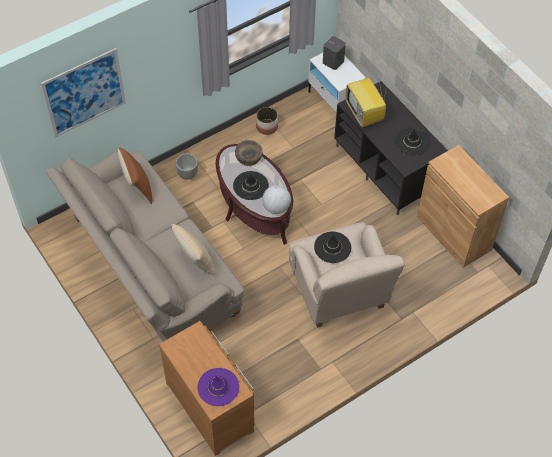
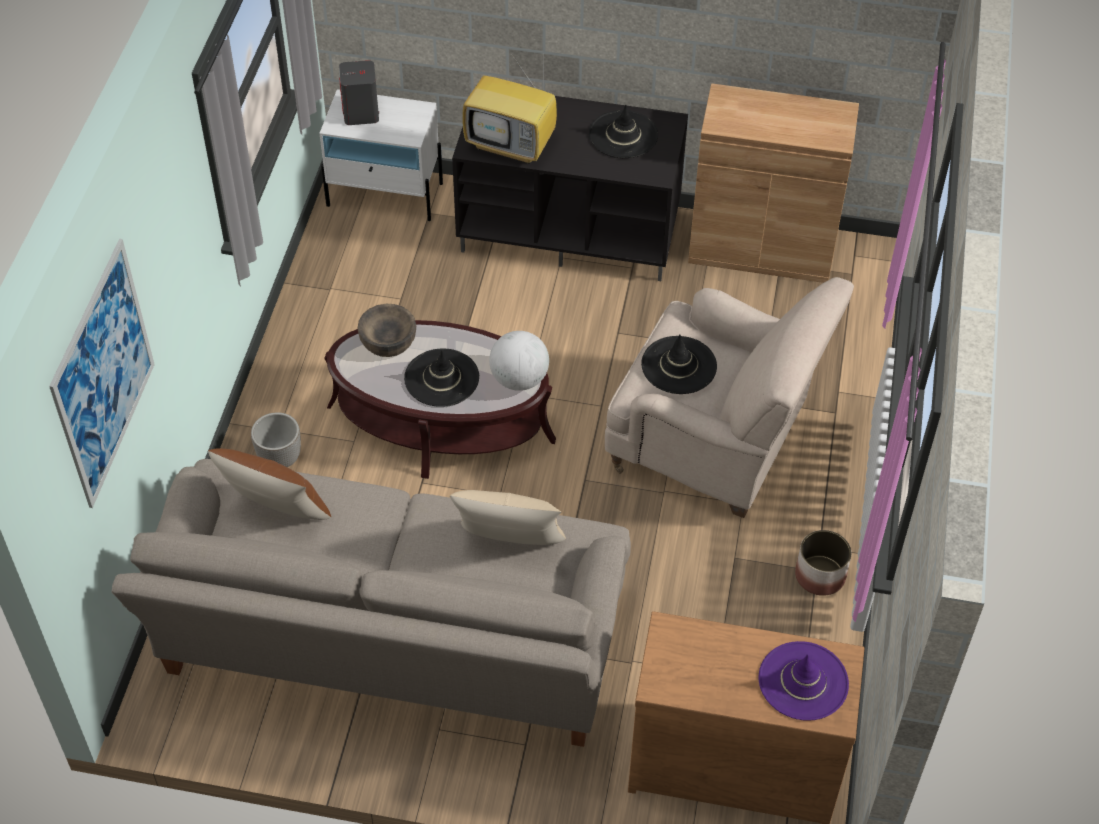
camera: 45 degrees left, 5 degrees down
planter [256,107,278,135] -> planter moved to [795,530,851,596]

